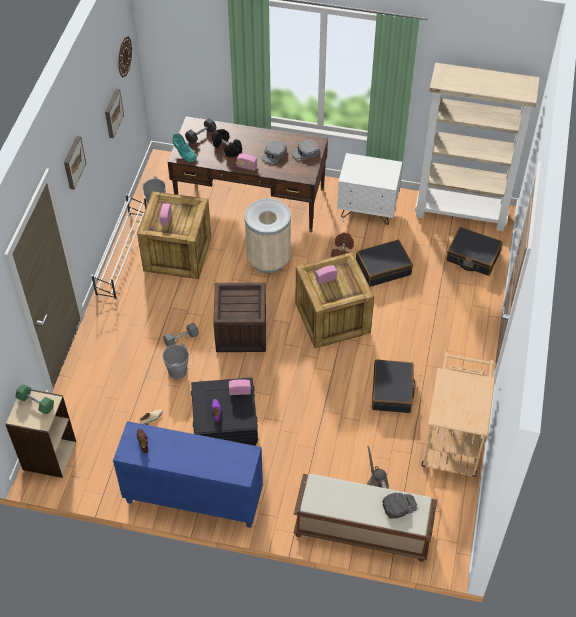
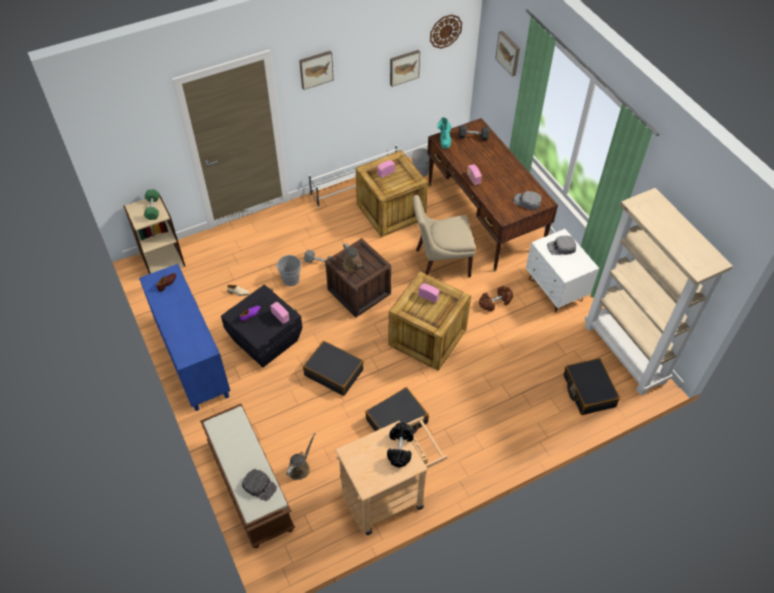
camera: 50 degrees right, 0 degrees up
black dumbbell [212,129,242,158] -> black dumbbell moved to [387,423,414,467]
beige trash can [245,198,291,273] -> beige chair [413,195,476,278]
grey cap [261,140,287,165] -> grey cap moved to [547,235,576,255]
black suitcase [356,240,413,287] -> black suitcase moved to [303,341,364,396]
none -> brown watering can [343,243,367,272]
none -> picture [495,31,520,77]

